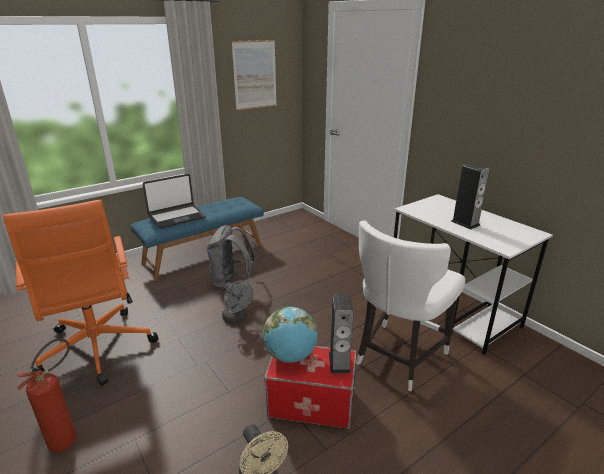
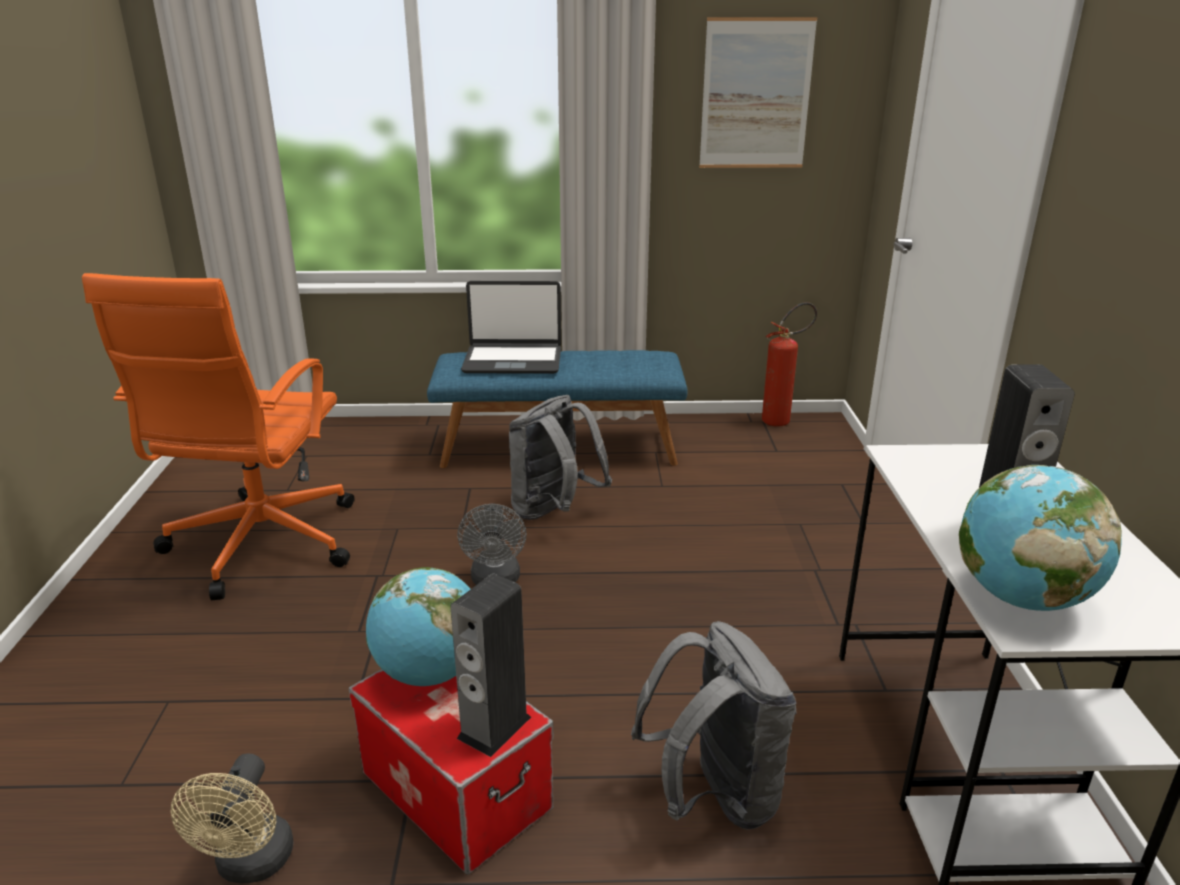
camera: 35 degrees right, 0 degrees up
fire extinguisher [17,338,77,452] -> fire extinguisher moved to [762,302,817,427]
white chair [356,221,465,391] -> grey backpack [631,621,796,830]
none -> globe [959,465,1122,611]

